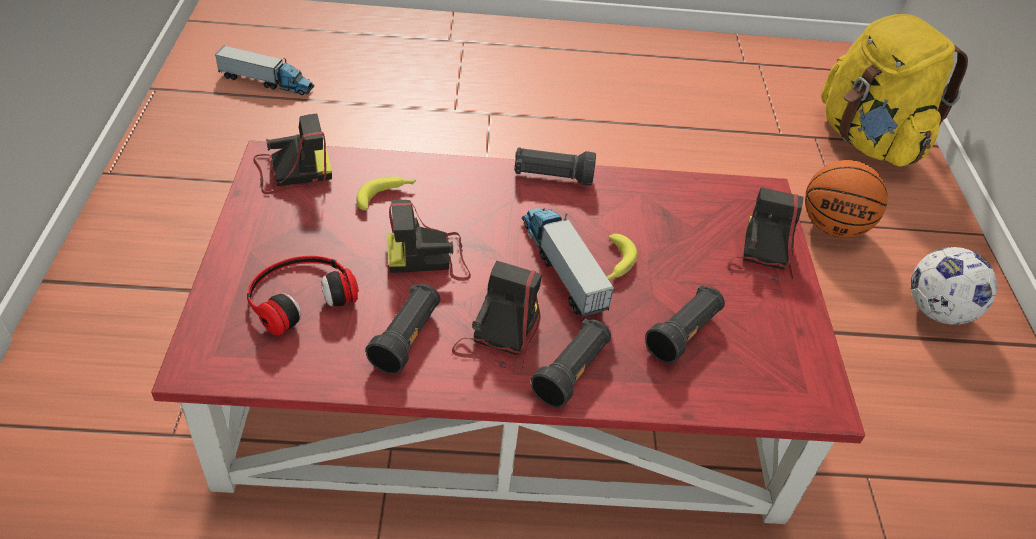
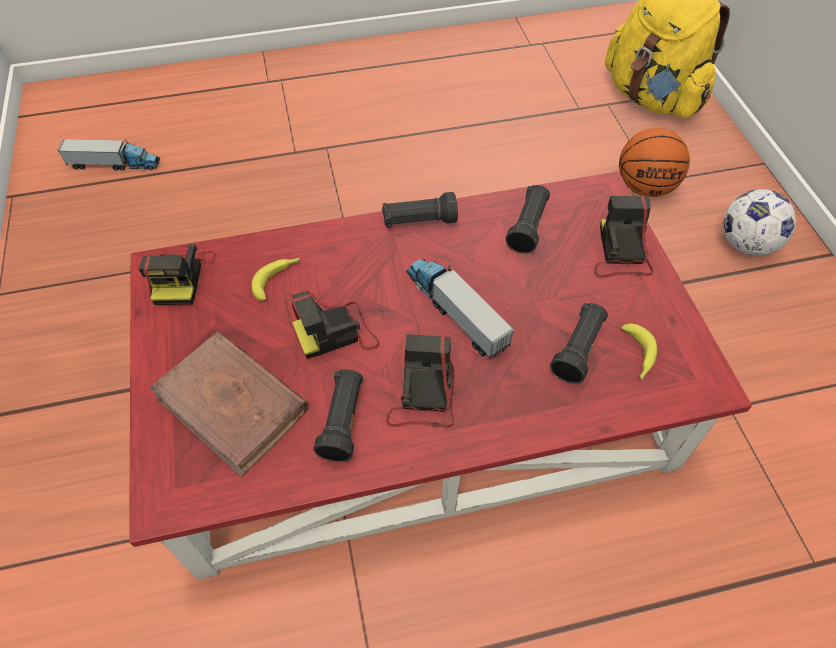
camera: 10 degrees left, 10 degrees up
headphones [247,256,359,335] -> brown book [149,332,308,477]
camera [253,113,332,194] -> camera turned 120 degrees clockwise [139,244,217,305]
black flashlight [531,319,611,407] -> black flashlight moved to [506,185,550,254]
banana [606,234,637,280] -> banana moved to [621,324,657,380]

